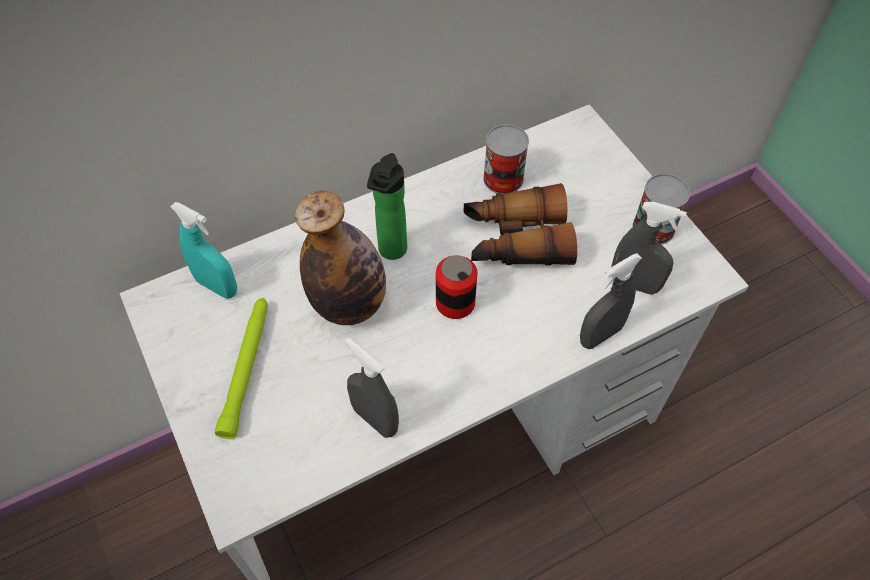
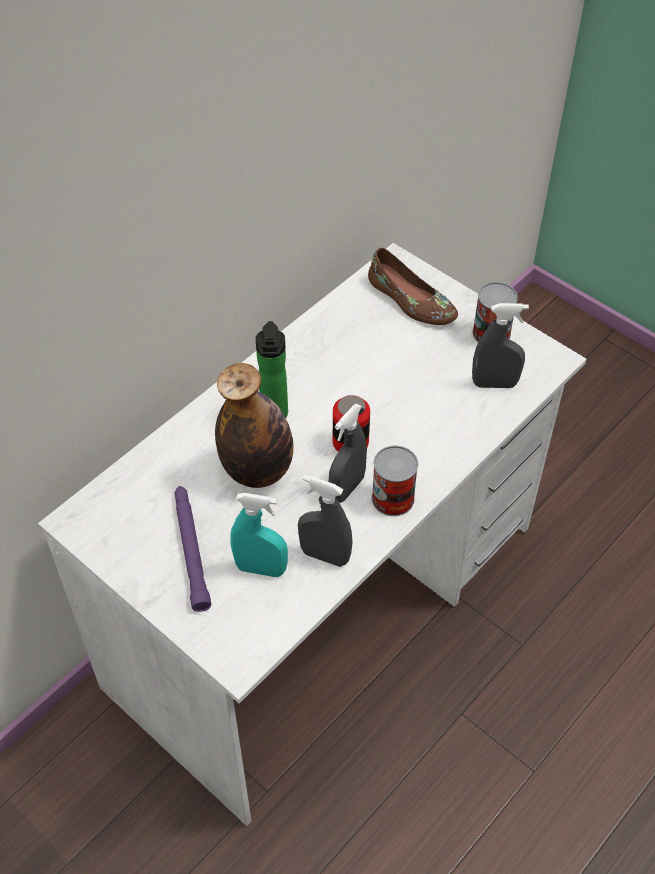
camera: 20 degrees left, 5 degrees down
turquoise spray bottle [171,202,237,299] -> turquoise spray bottle moved to [230,493,288,577]
green flashlight [215,298,268,439] -> purple flashlight [174,486,212,612]
binoculars [464,183,577,266] -> none
can [483,124,529,194] -> can moved to [372,446,418,516]
grey spray bottle [580,253,642,349] -> grey spray bottle moved to [329,403,367,503]
none -> brown shoe [368,248,458,325]

